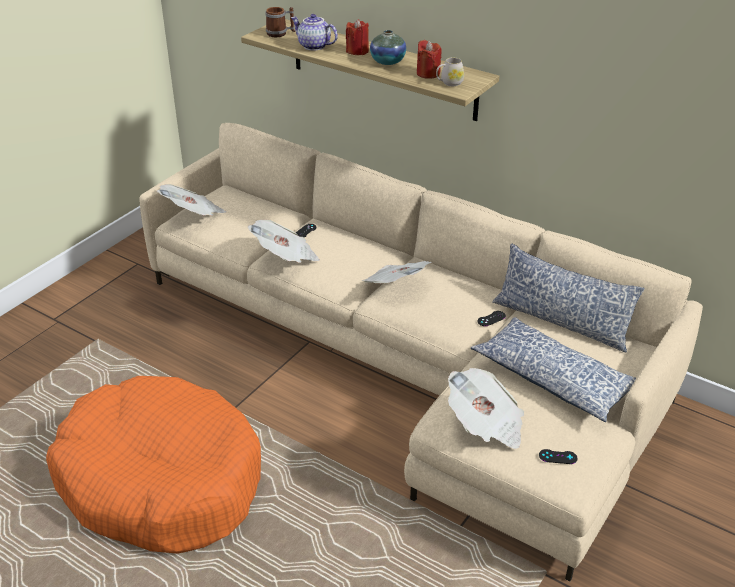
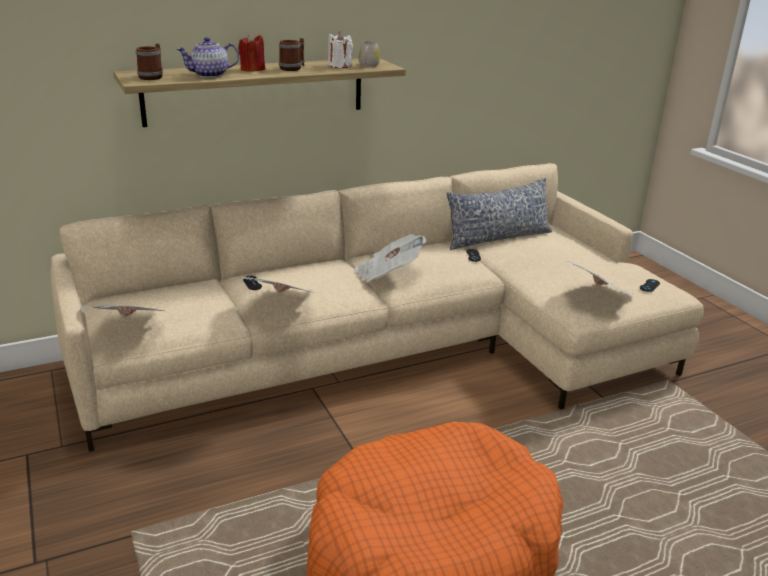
camera: 60 degrees left, 10 degrees down
vase [370,30,406,65] -> mug [279,38,305,71]
red candle [417,40,442,79] -> white candle [328,31,353,68]
pillow [471,317,636,422] -> none

